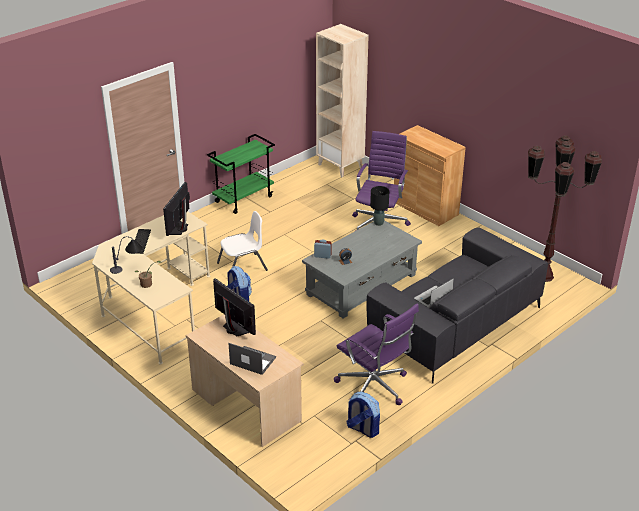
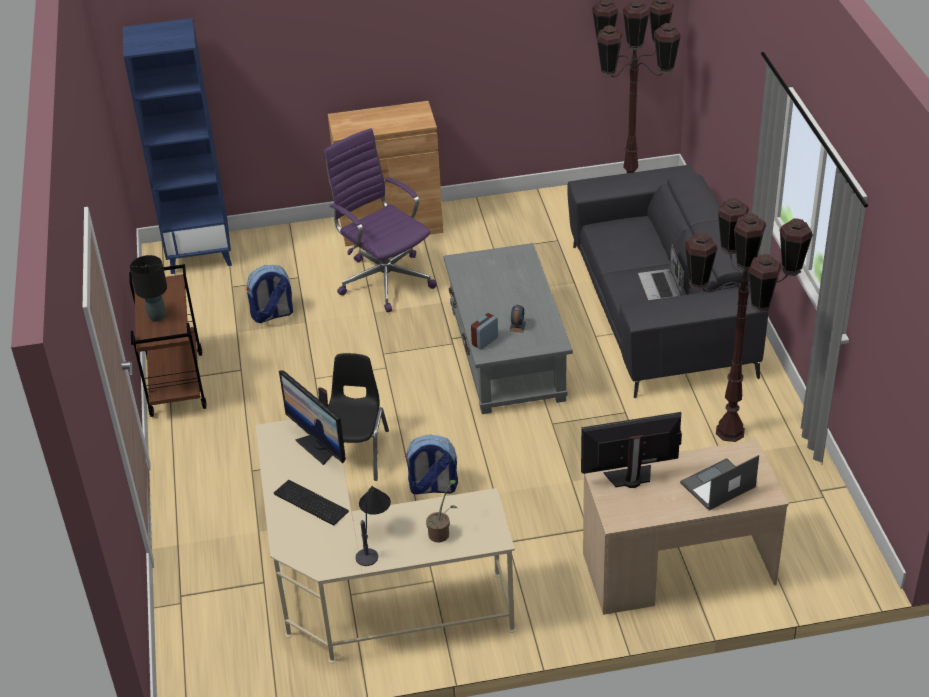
camera: 55 degrees left, 5 degrees up
green cart [207,134,275,214] -> brown cart [129,264,207,417]
white chair [217,211,268,271] -> black chair [328,353,389,481]
beige bookcase [316,24,369,178] -> blue bookcase [123,18,232,274]
purple office chair [334,303,419,405] -> brown floor lamp [685,198,813,442]
backpack [346,392,380,438] -> backpack moved to [246,265,293,323]
black table lamp [370,186,389,226] -> black table lamp moved to [130,255,167,322]

